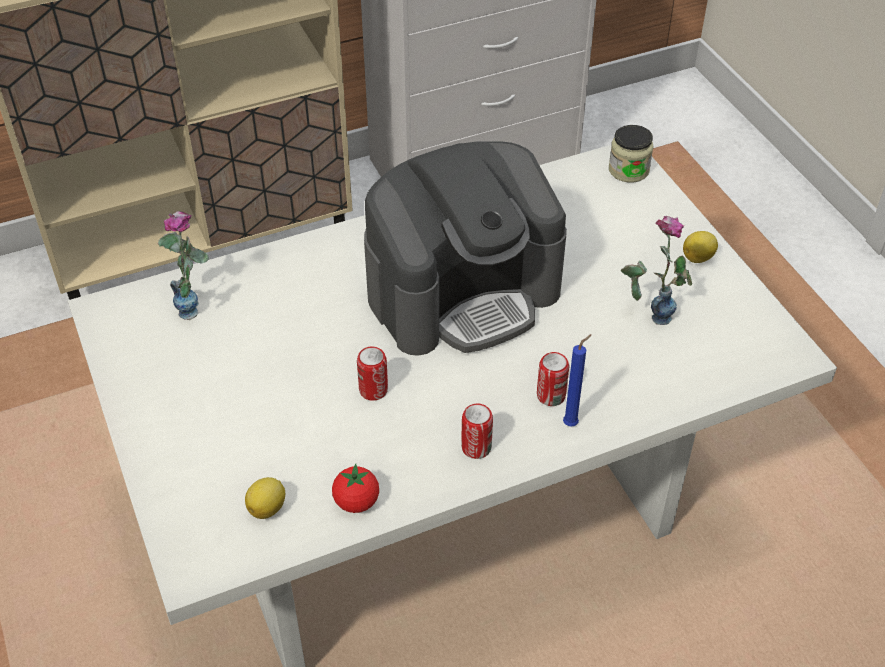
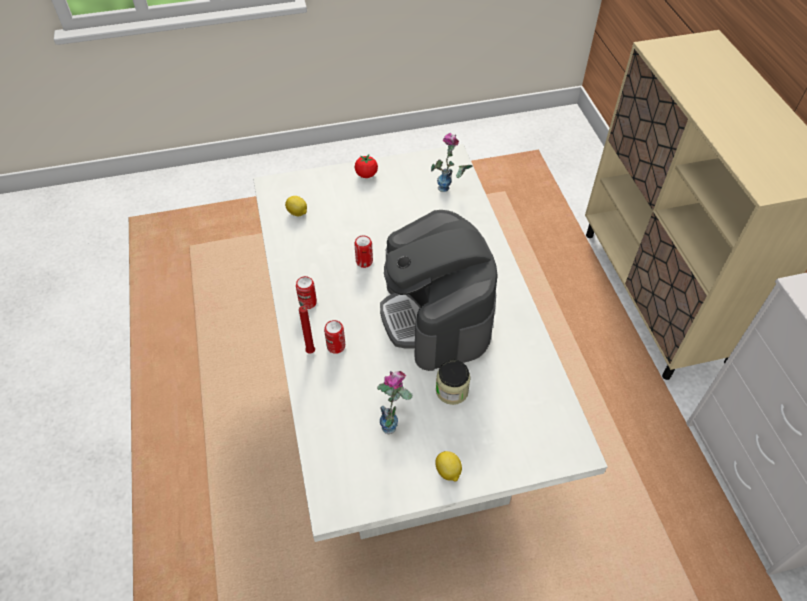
camera: 100 degrees right, 5 degrees up
tomato [332,464,379,513] -> tomato moved to [355,155,378,178]
blue candle [563,334,592,427] -> red candle [299,306,315,354]
jar [609,125,654,183] -> jar moved to [436,360,470,405]

